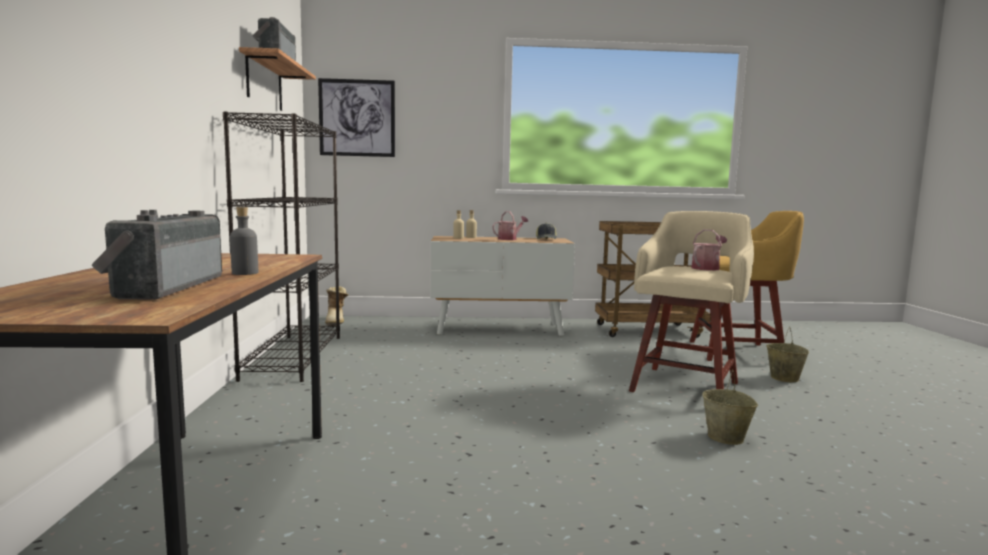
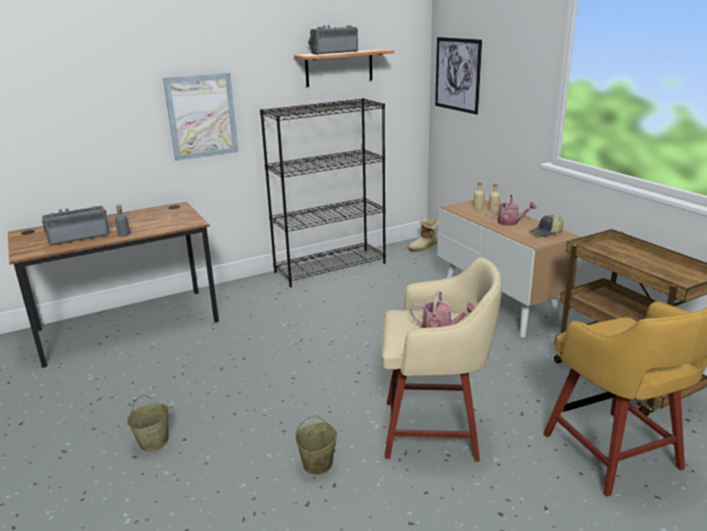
camera: 65 degrees right, 15 degrees up
beige bucket [766,326,809,382] -> beige bucket moved to [127,395,169,452]
none -> picture [163,73,238,161]

